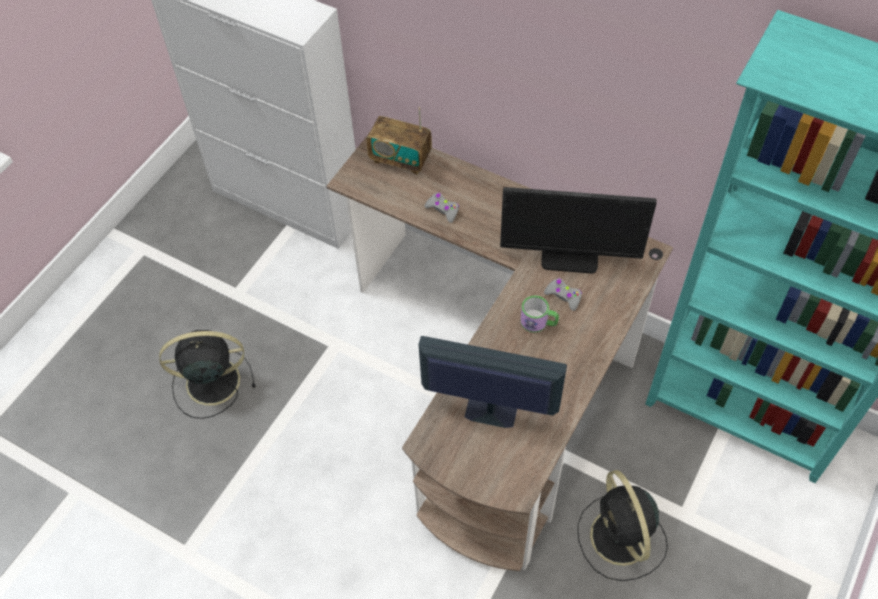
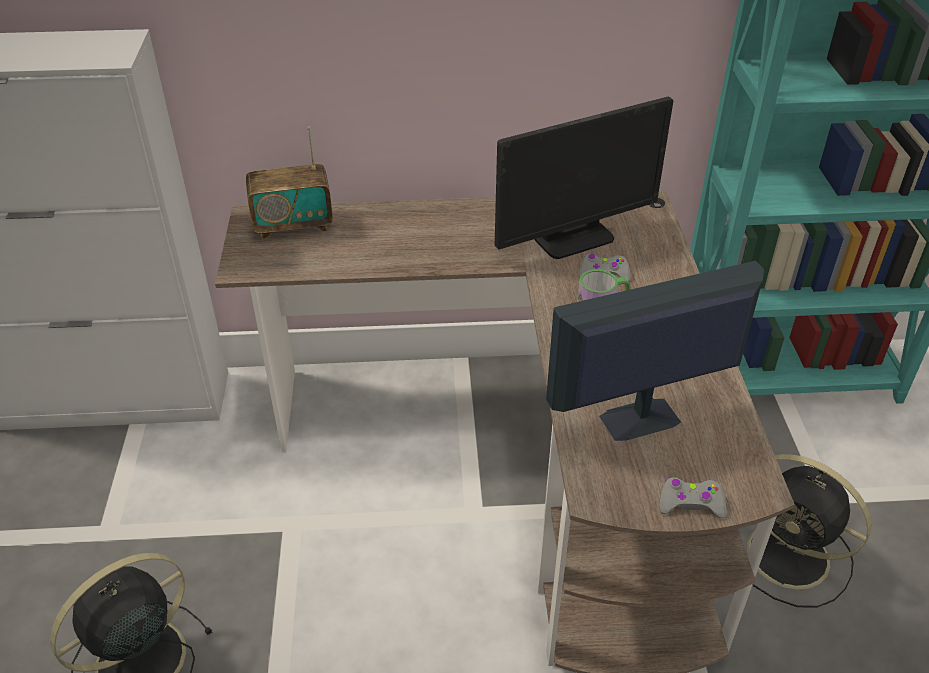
camera: 35 degrees left, 15 degrees down
grey game controller [425,192,459,223] -> grey game controller moved to [659,477,726,518]

